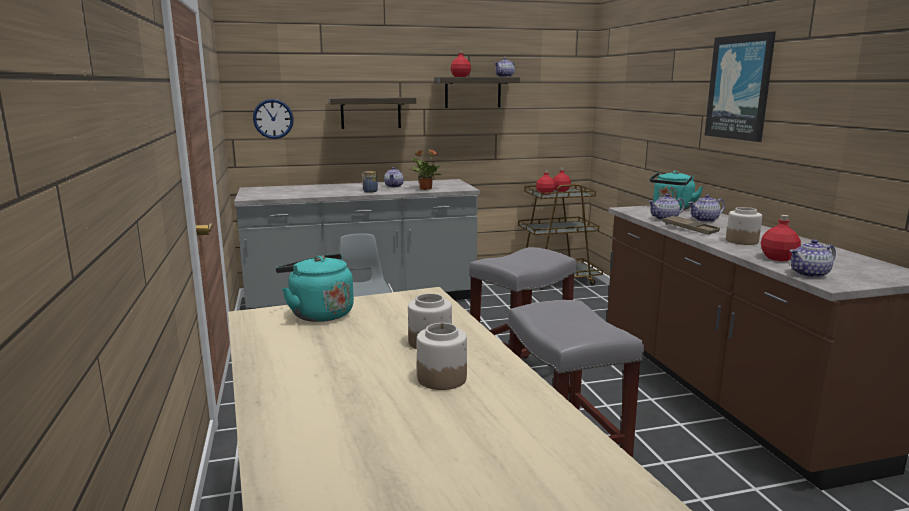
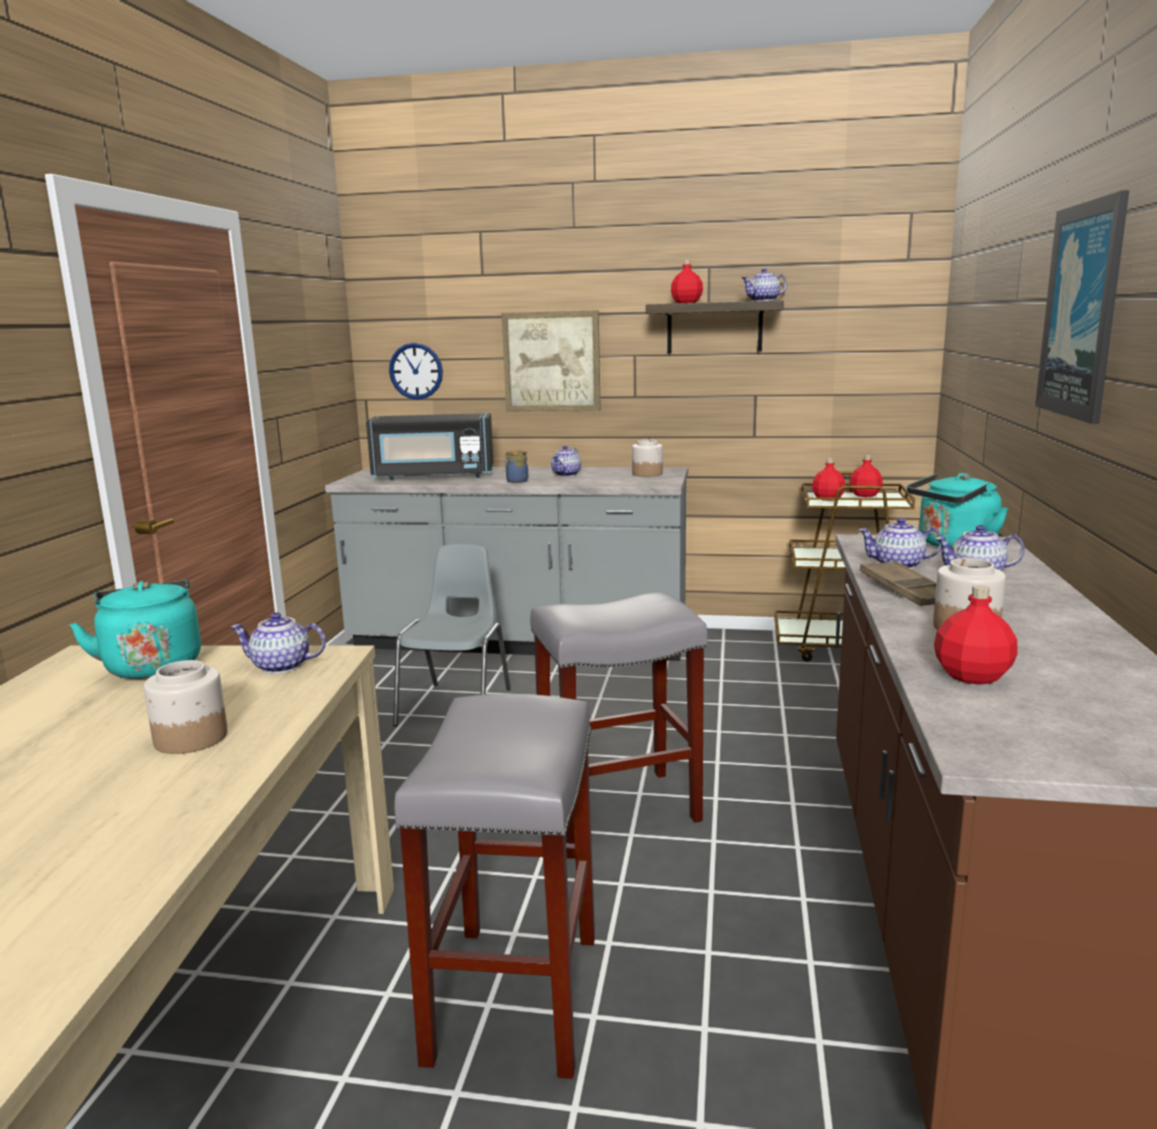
camera: 25 degrees right, 0 degrees up
shelf [328,97,416,129] -> picture [502,310,601,412]
potted plant [409,149,443,190] -> none
jar [417,323,467,390] -> jar moved to [632,440,663,477]
teapot [790,239,836,278] -> teapot moved to [230,612,326,674]
none -> black microwave [366,413,494,480]

